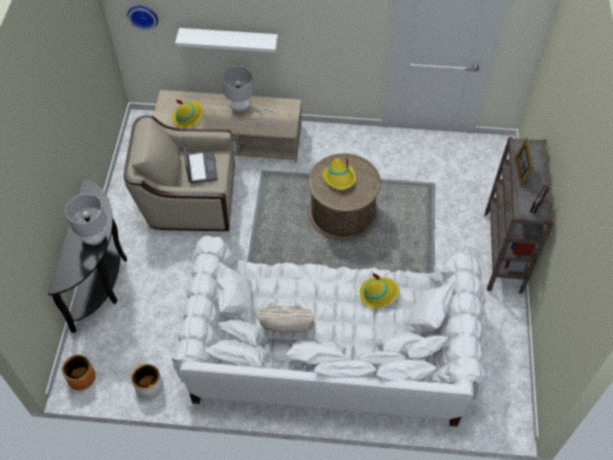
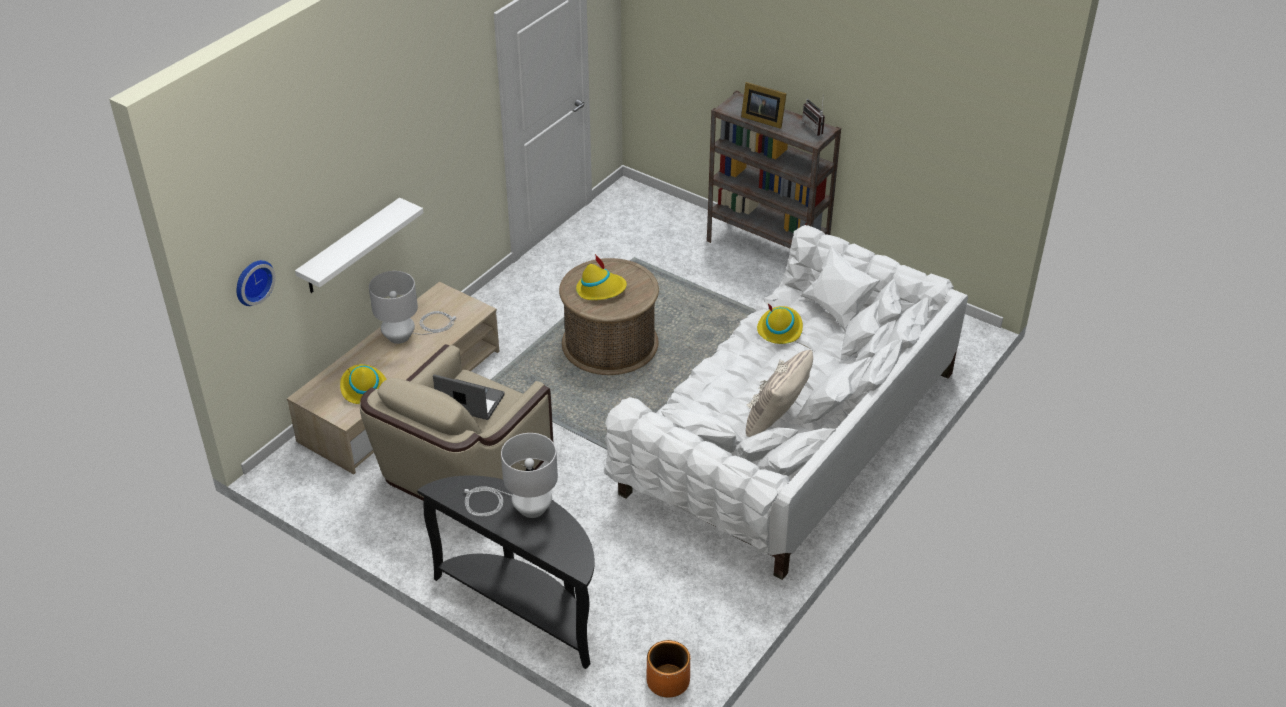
camera: 60 degrees left, 15 degrees down
white planter [131,364,163,399] -> none

